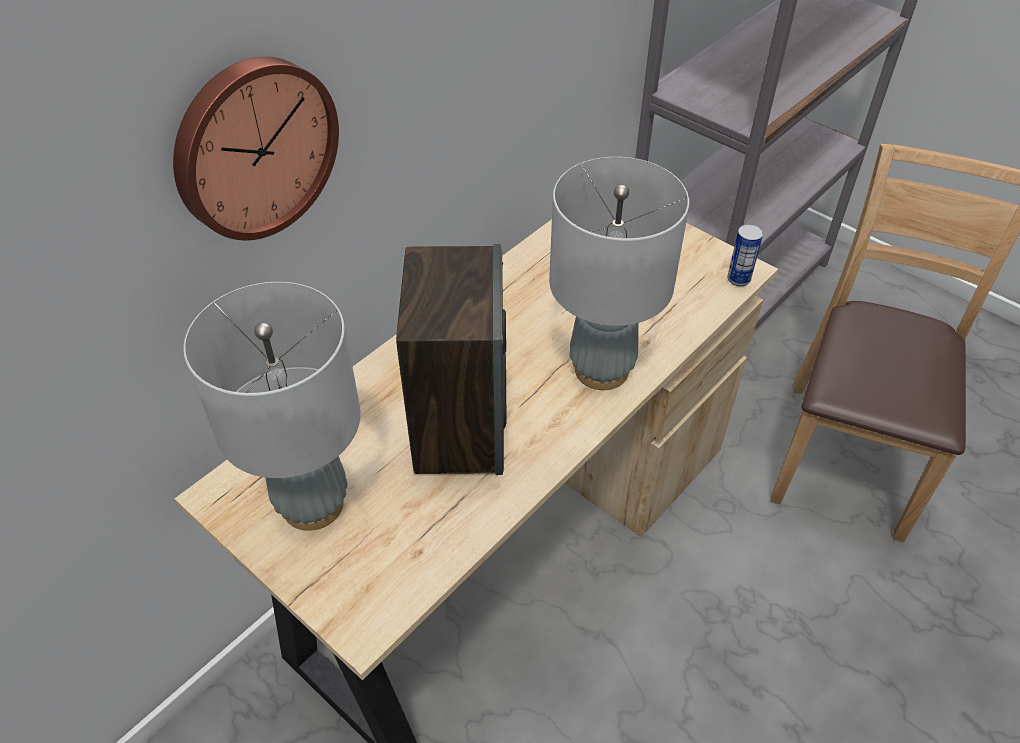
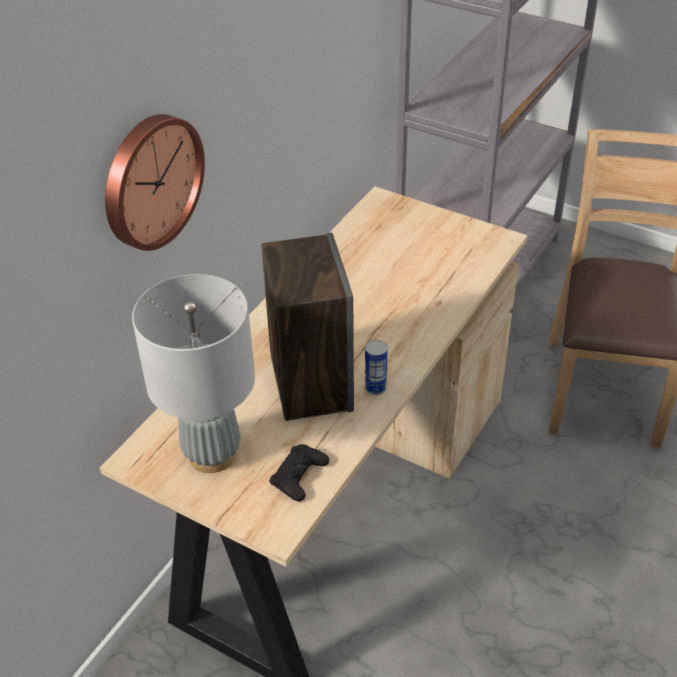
camera: 10 degrees left, 5 degrees down
grey table lamp [549,157,689,390] -> none
can [727,224,763,286] -> can moved to [365,340,387,395]
none -> black game controller [269,444,329,501]

